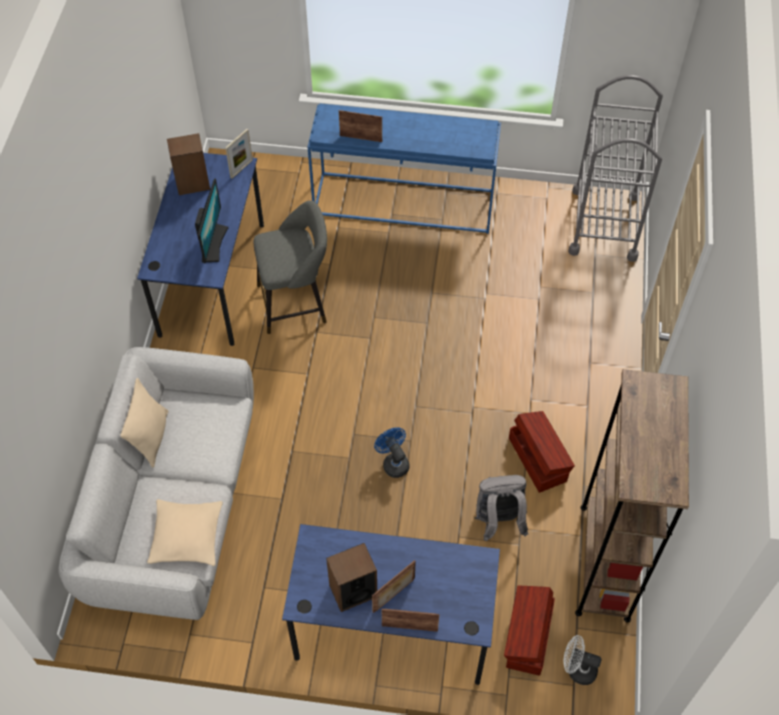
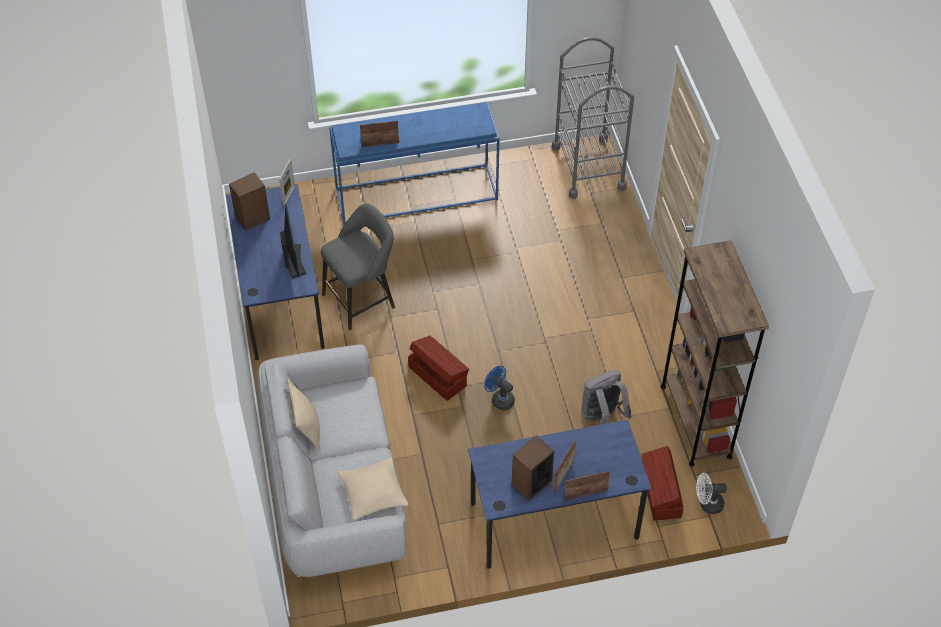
camera: 20 degrees left, 5 degrees down
brown storage box [509,411,575,493] -> brown storage box moved to [408,335,469,401]

